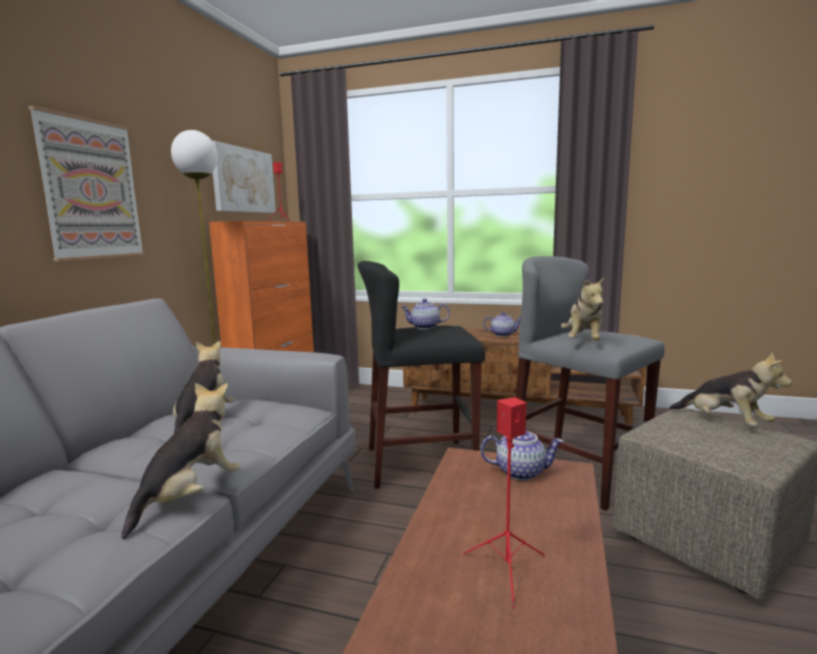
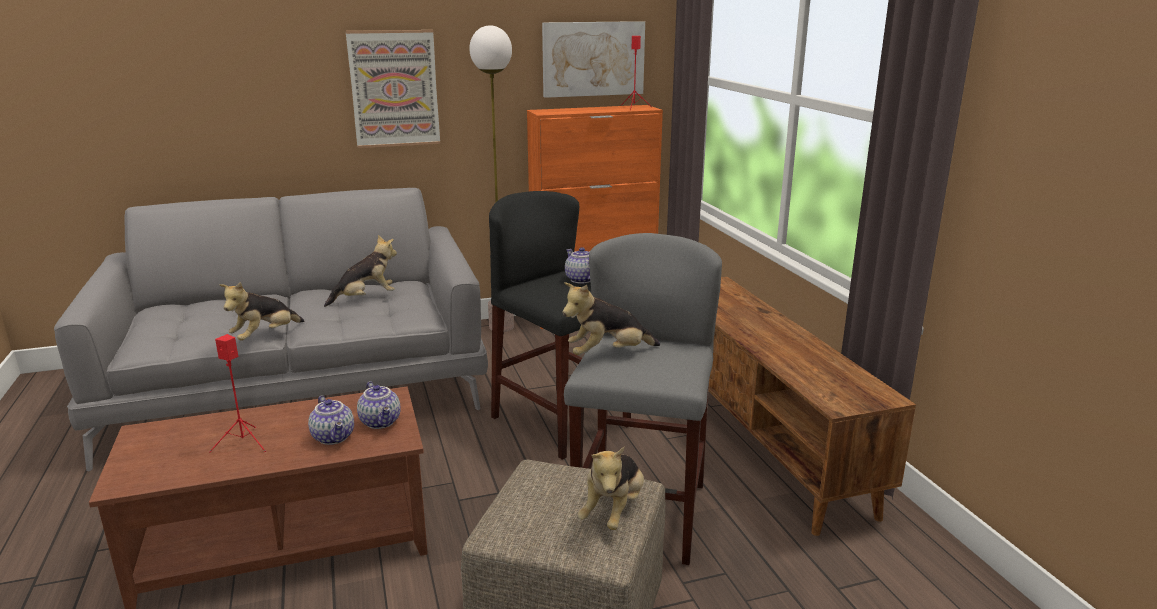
camera: 55 degrees right, 10 degrees up
plush toy [121,383,240,539] -> plush toy turned 135 degrees clockwise [219,282,304,340]
teapot [483,312,521,337] -> teapot moved to [308,395,354,445]

